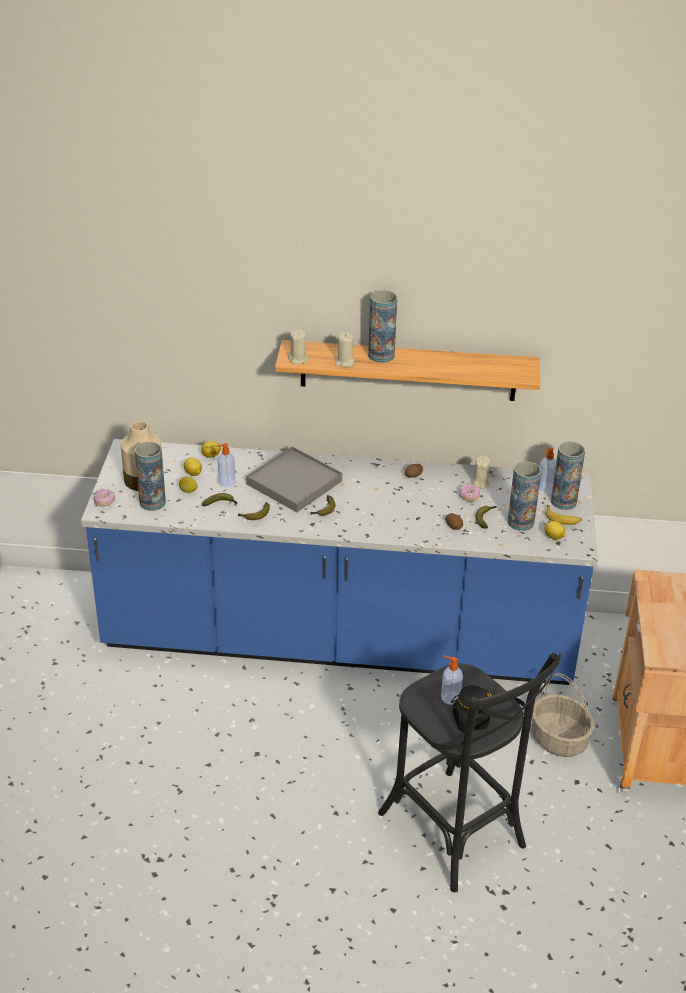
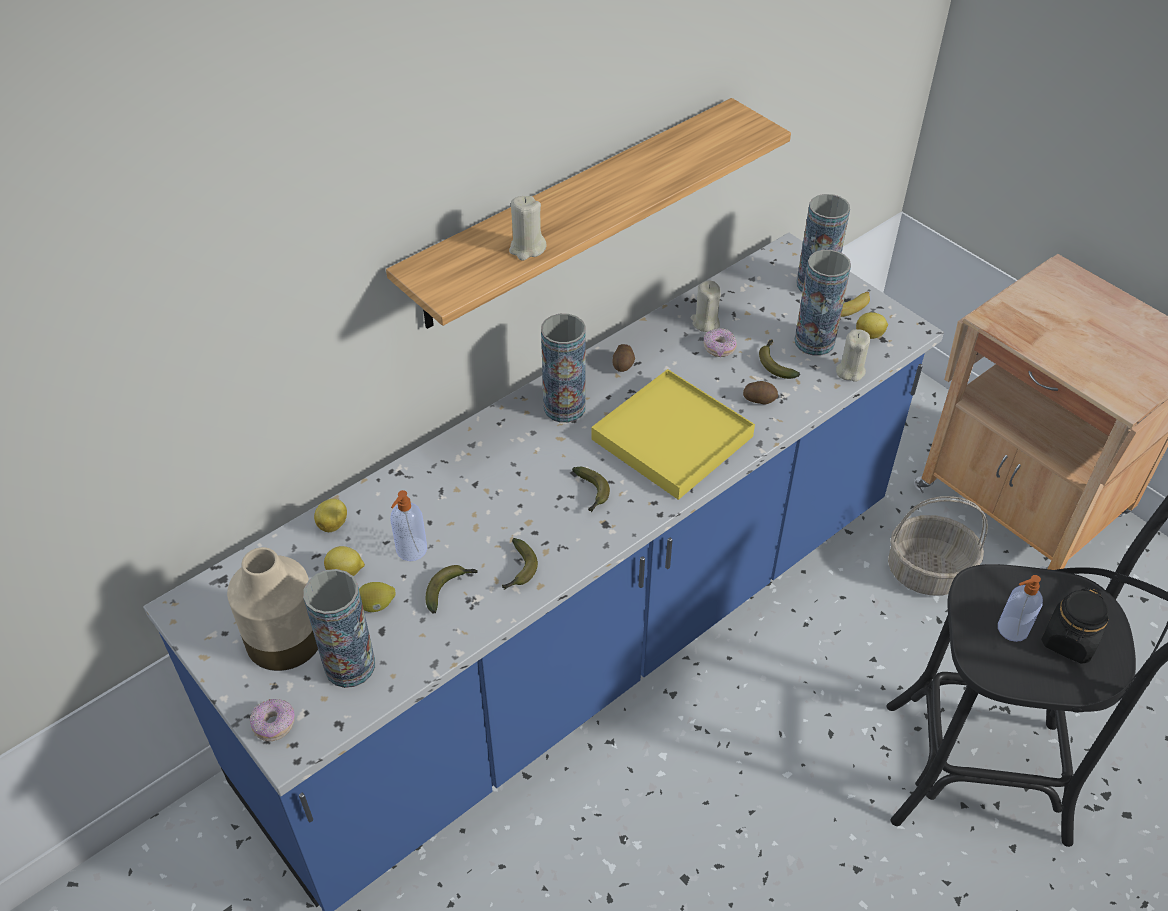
camera: 45 degrees left, 10 degrees up
grey tray [246,447,342,512] -> none
beige candle [288,330,309,364] -> beige candle moved to [836,329,870,382]
vase [368,290,397,363] -> vase moved to [541,314,586,423]
soap dispenser [539,448,556,492] -> none
none -> yellow tray [591,369,755,500]

